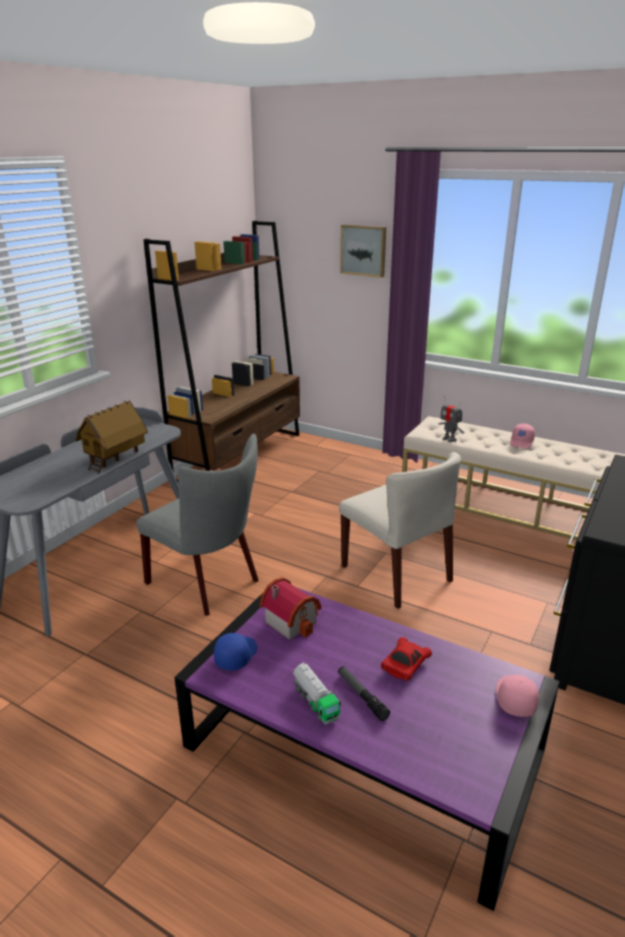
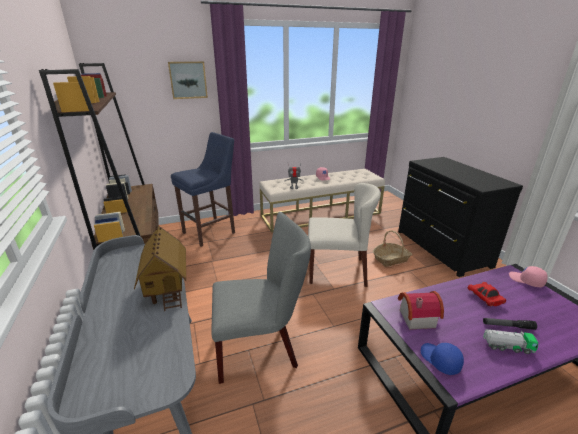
camera: 50 degrees left, 0 degrees up
none -> blue stool [171,132,235,247]
none -> basket [373,230,412,267]

